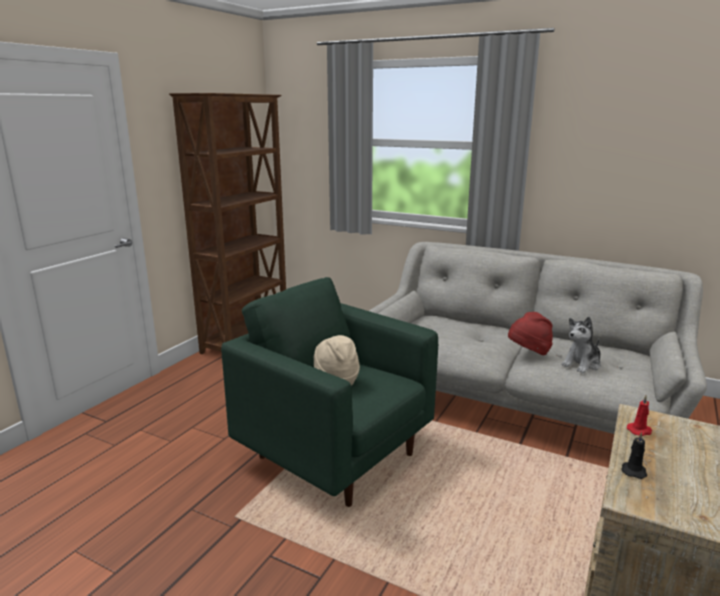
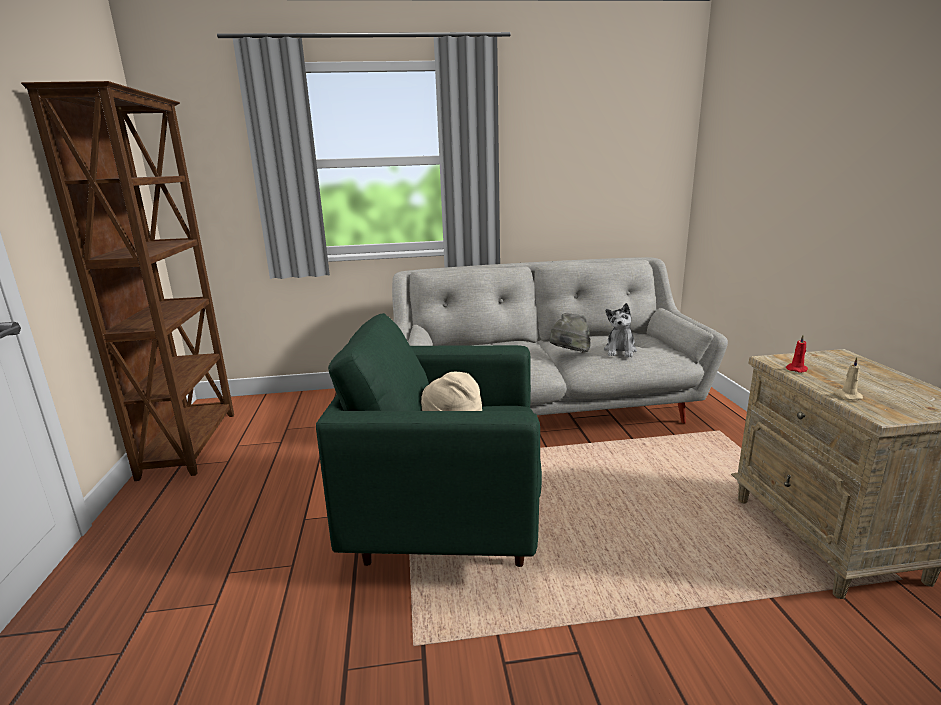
camera: 35 degrees left, 0 degrees up
red hat [508,312,553,355] -> grey hat [550,313,591,352]
black candle [621,432,647,479] -> beige candle [835,357,863,400]

